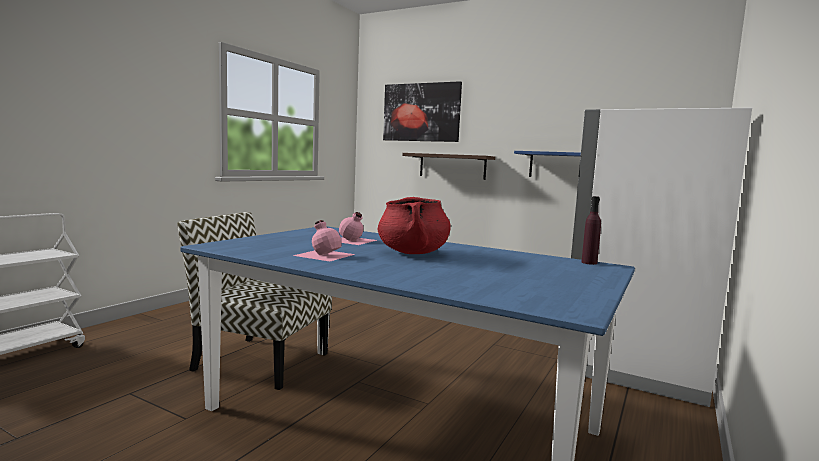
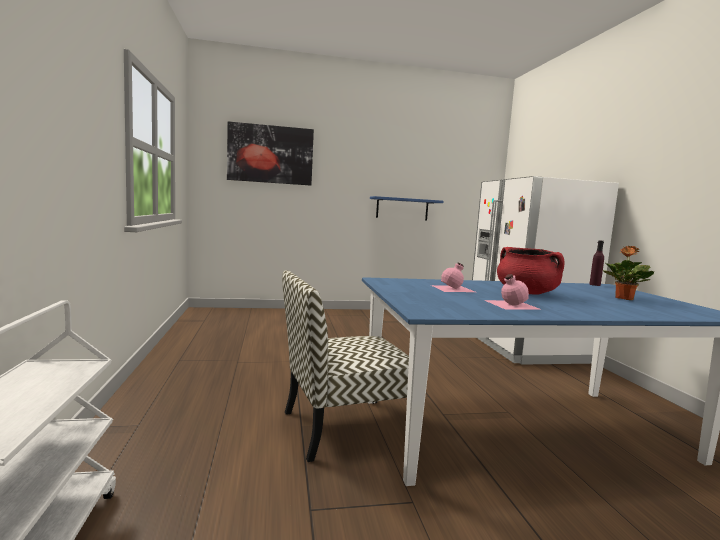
camera: 40 degrees left, 0 degrees up
shelf [402,153,495,180] -> none
none -> potted plant [603,246,654,300]

